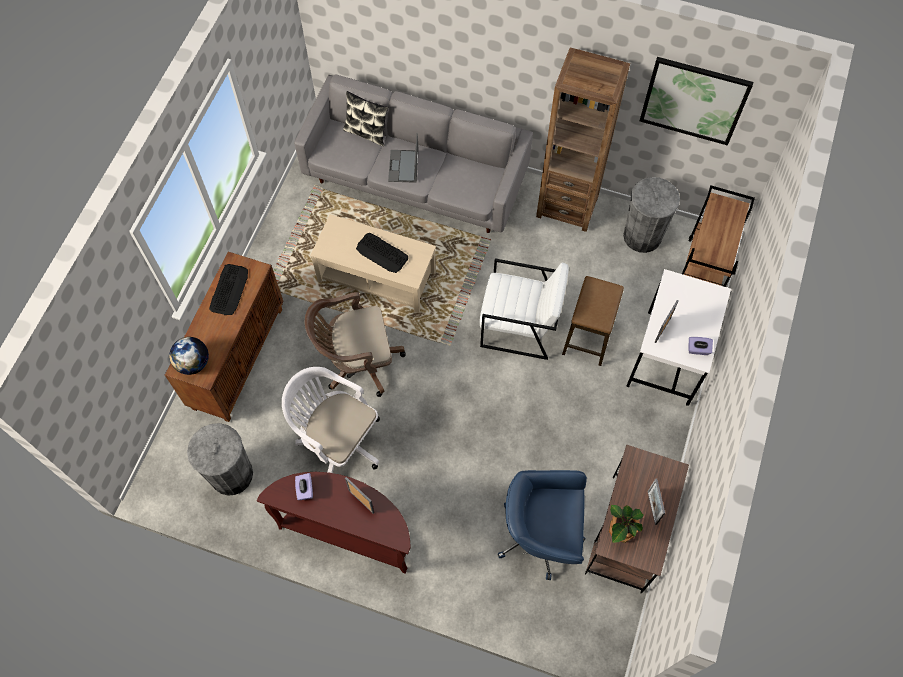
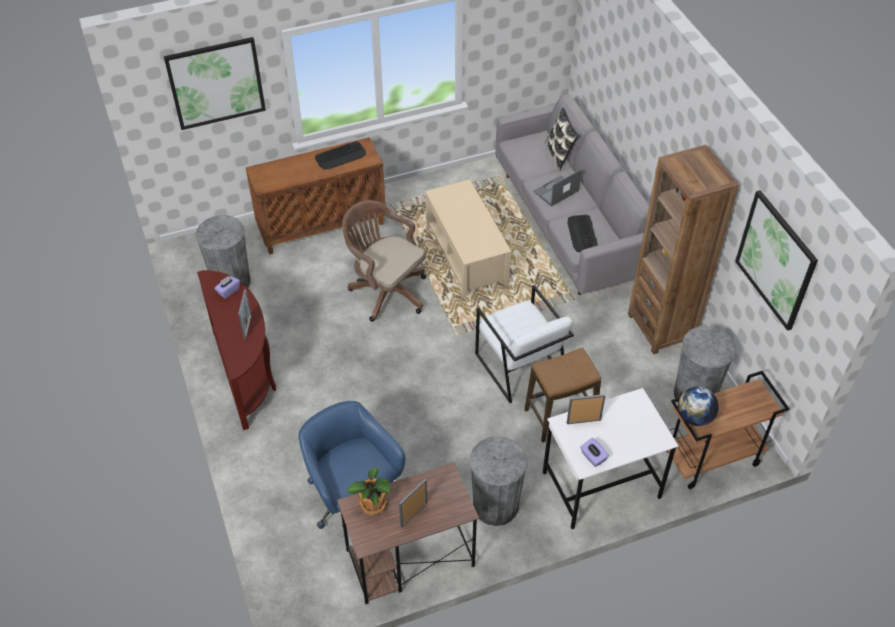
camera: 50 degrees right, 15 degrees down
globe [169,337,209,375] -> globe moved to [678,387,719,426]
white office chair [282,367,380,473] -> none
keyboard [356,233,408,273] -> keyboard moved to [567,215,598,252]
none -> picture [164,37,266,130]
none -> grey trash can [470,436,528,526]

